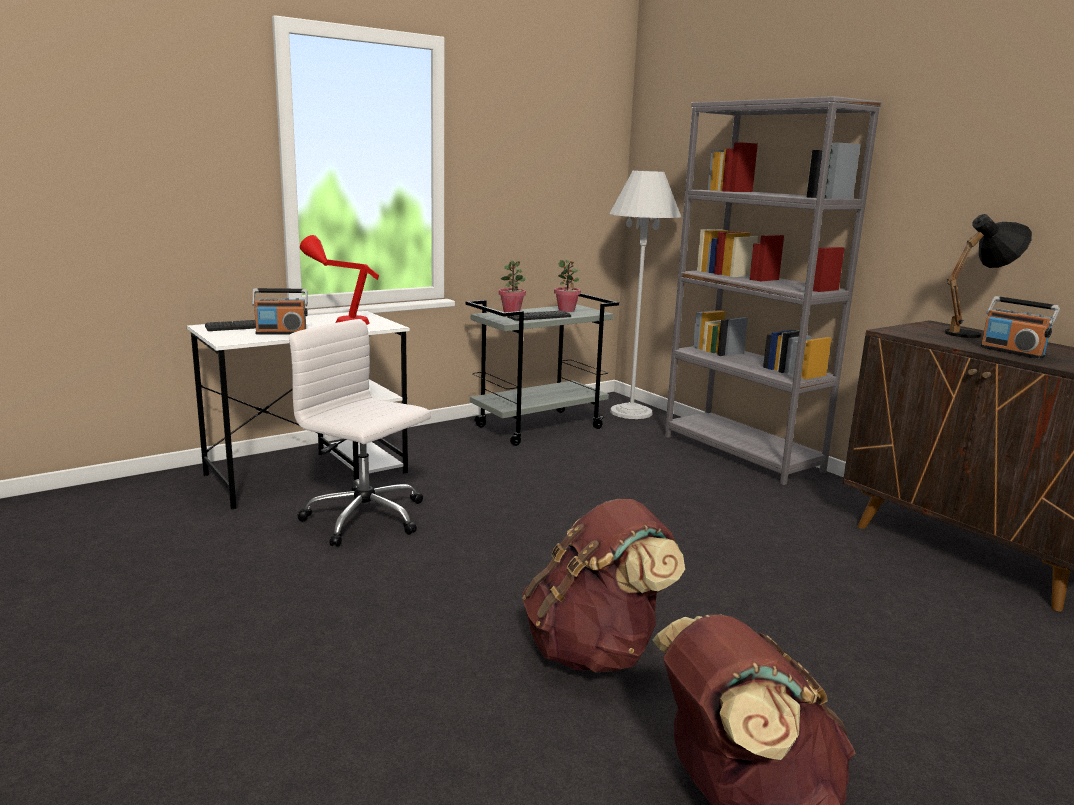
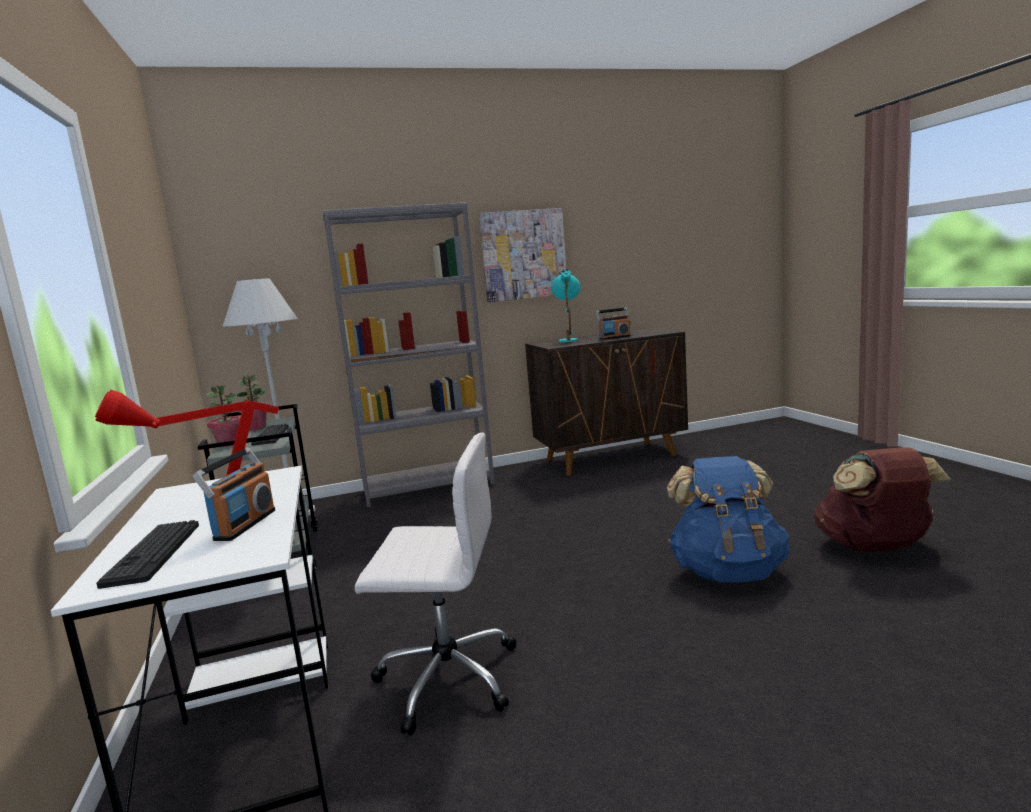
camera: 70 degrees left, 5 degrees down
white office chair [289,319,431,547] -> white office chair turned 135 degrees counterclockwise [355,432,516,736]
brown backpack [522,499,685,673] -> blue backpack [667,456,789,582]
black table lamp [945,214,1032,338] -> turquoise table lamp [551,269,581,342]
none -> picture [479,208,566,302]

